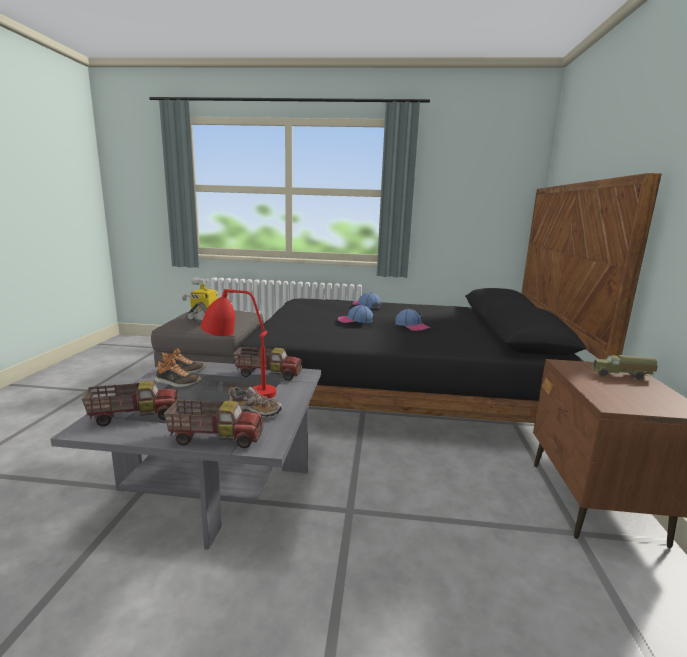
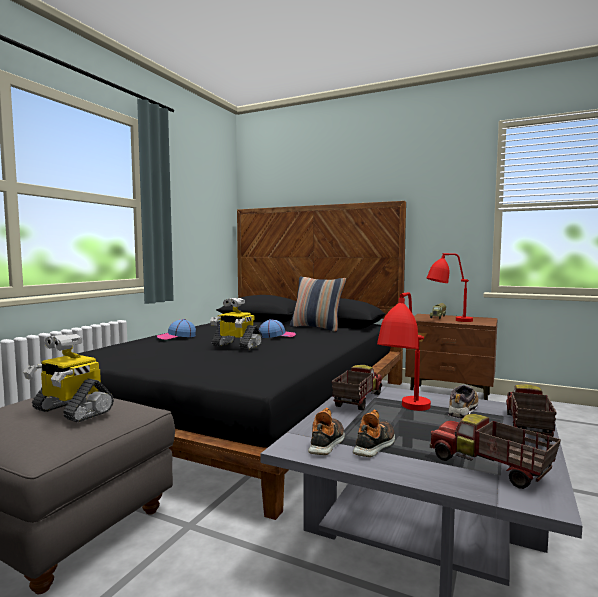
camera: 70 degrees left, 10 degrees down
toy truck [82,381,179,426] -> toy truck turned 45 degrees counterclockwise [430,414,561,489]
cap [338,305,373,323] -> toy robot [210,298,262,350]
none -> pillow [290,277,346,332]
none -> red table lamp [427,253,473,322]

